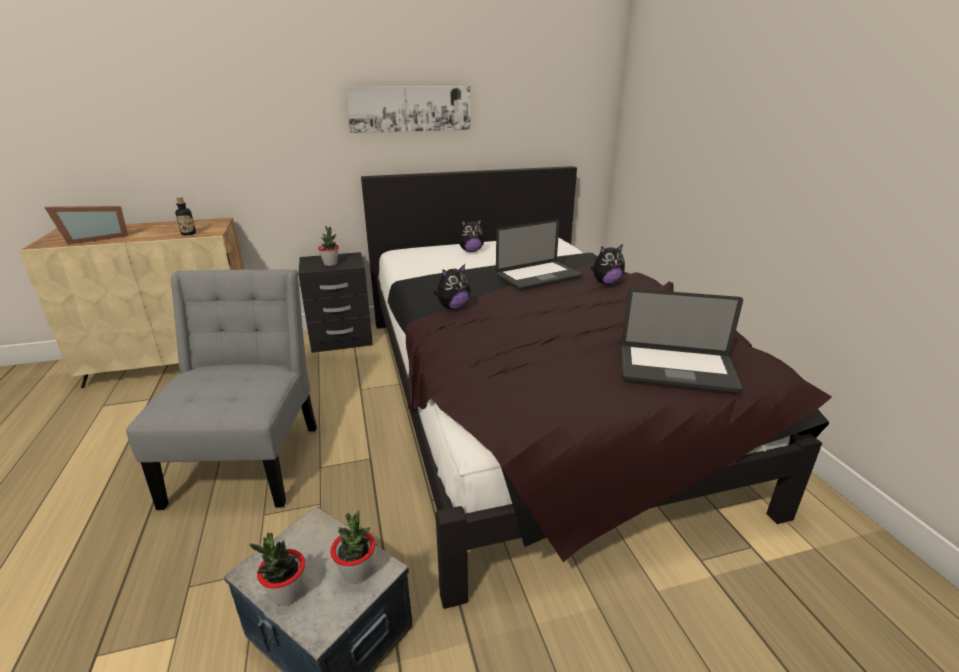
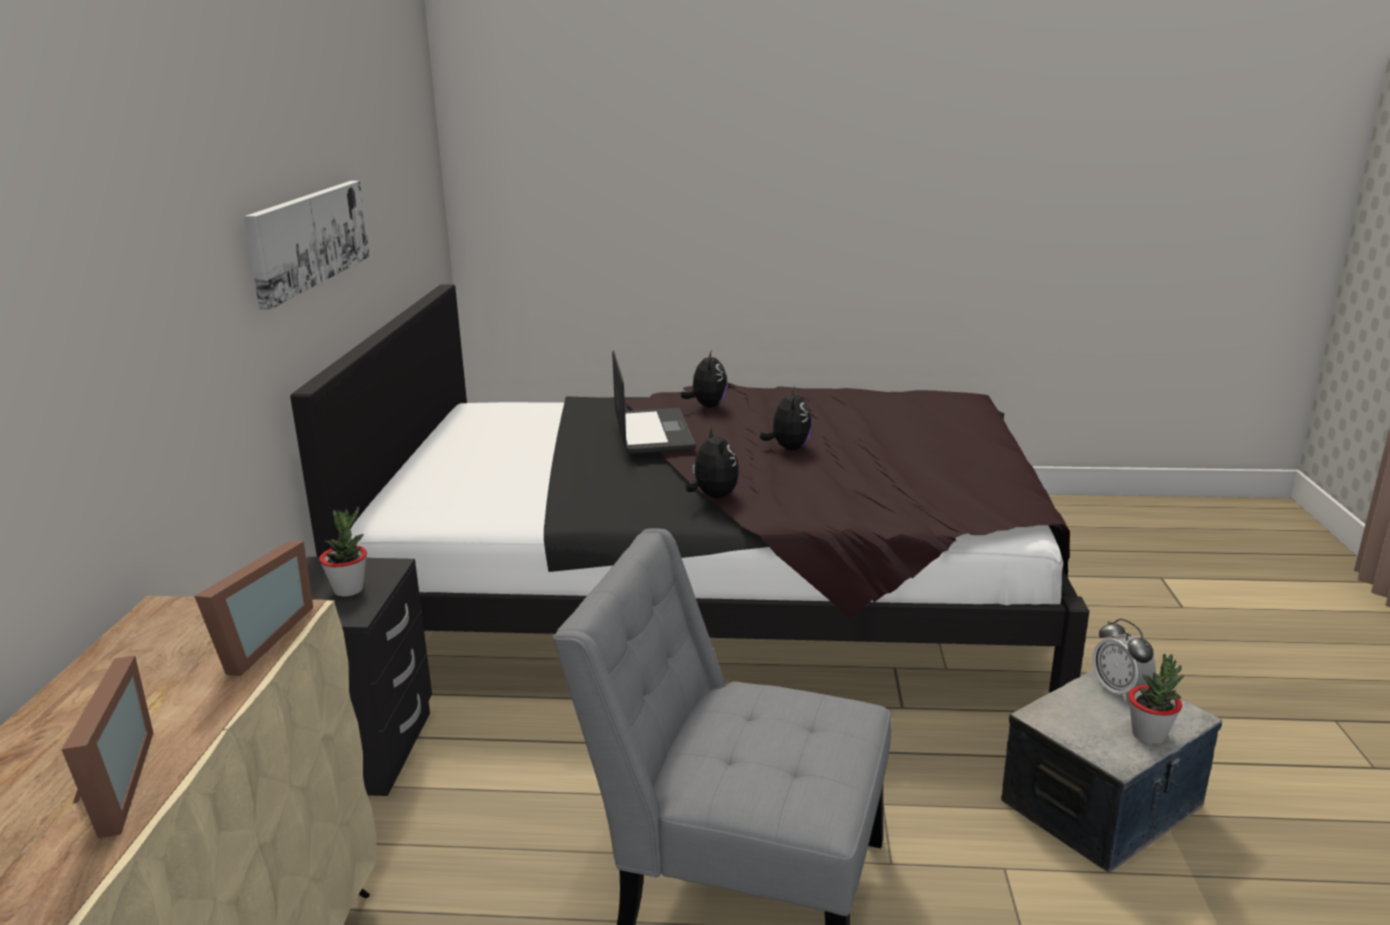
camera: 70 degrees left, 5 degrees down
bottle [175,197,196,235] -> picture frame [194,540,313,676]
potted plant [330,510,375,584] -> alarm clock [1092,618,1156,702]
plush toy [459,219,484,252] -> plush toy moved to [760,386,813,450]
laptop [621,289,743,393] -> none

